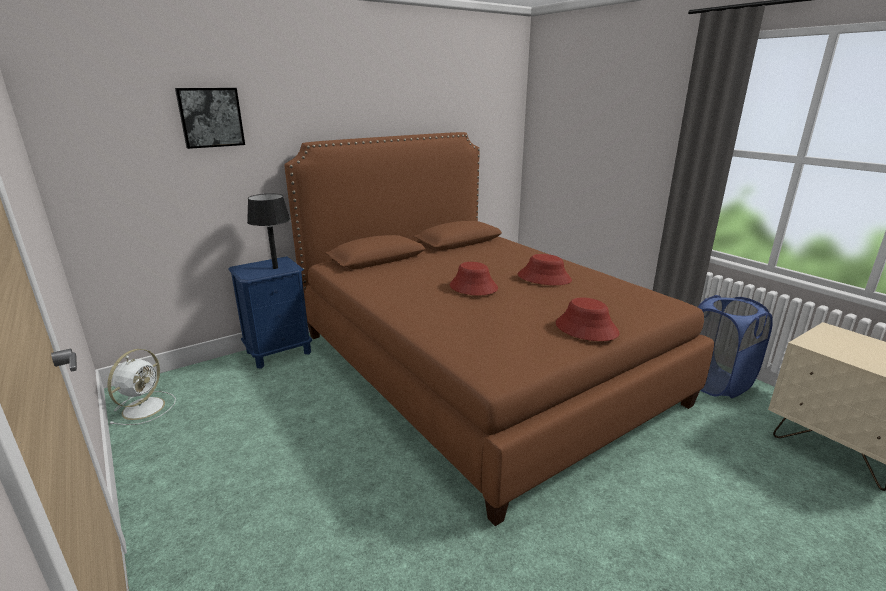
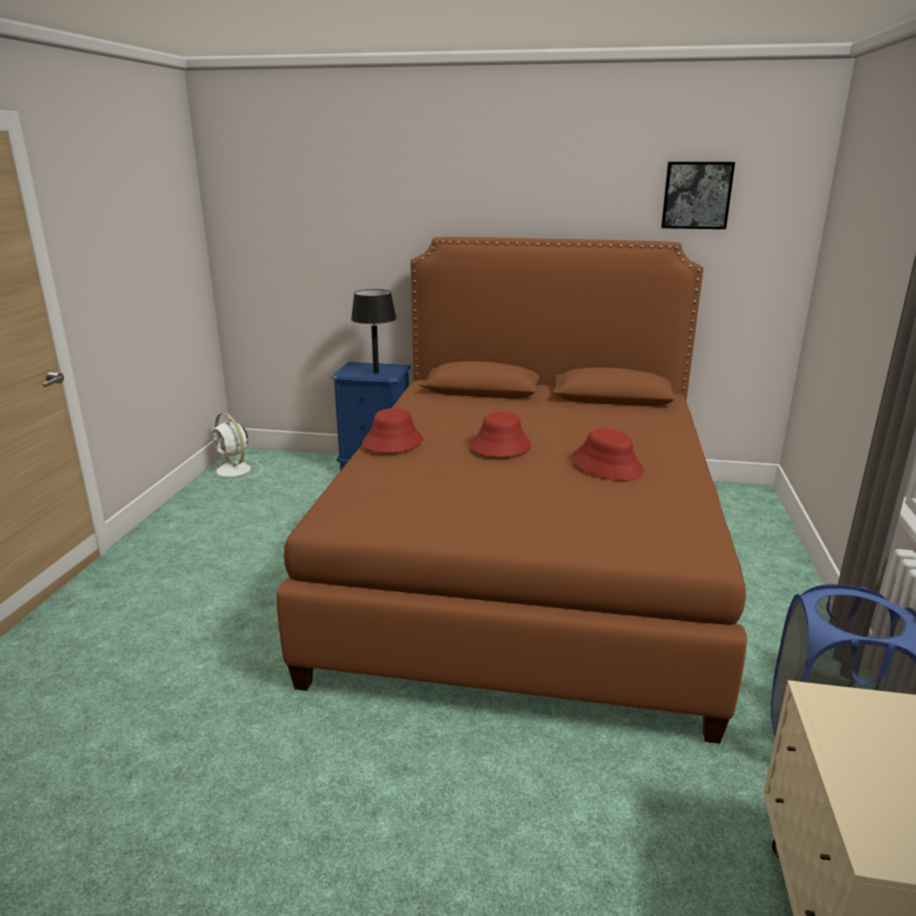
camera: 45 degrees right, 0 degrees up
white fan [107,349,176,425] -> white fan turned 75 degrees clockwise [206,413,263,482]
picture [175,88,245,149] -> picture moved to [661,162,735,229]
red hat [556,297,620,341] -> red hat moved to [362,408,423,453]

